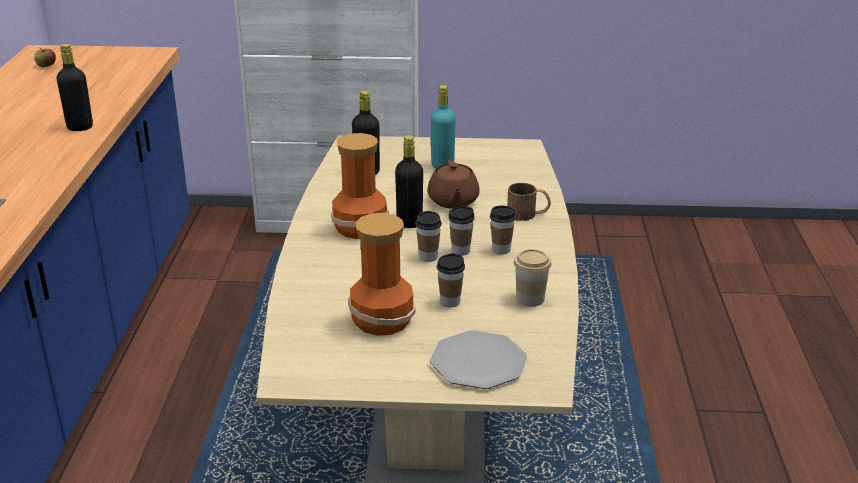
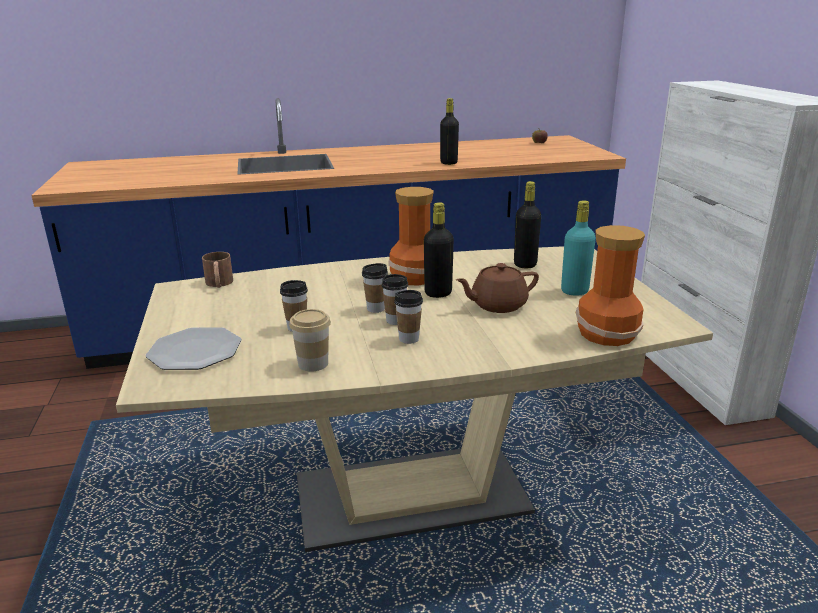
camera: 75 degrees right, 5 degrees down
vase [348,213,416,336] -> vase moved to [576,225,645,346]
brown mug [507,183,551,221] -> brown mug moved to [202,252,233,288]

